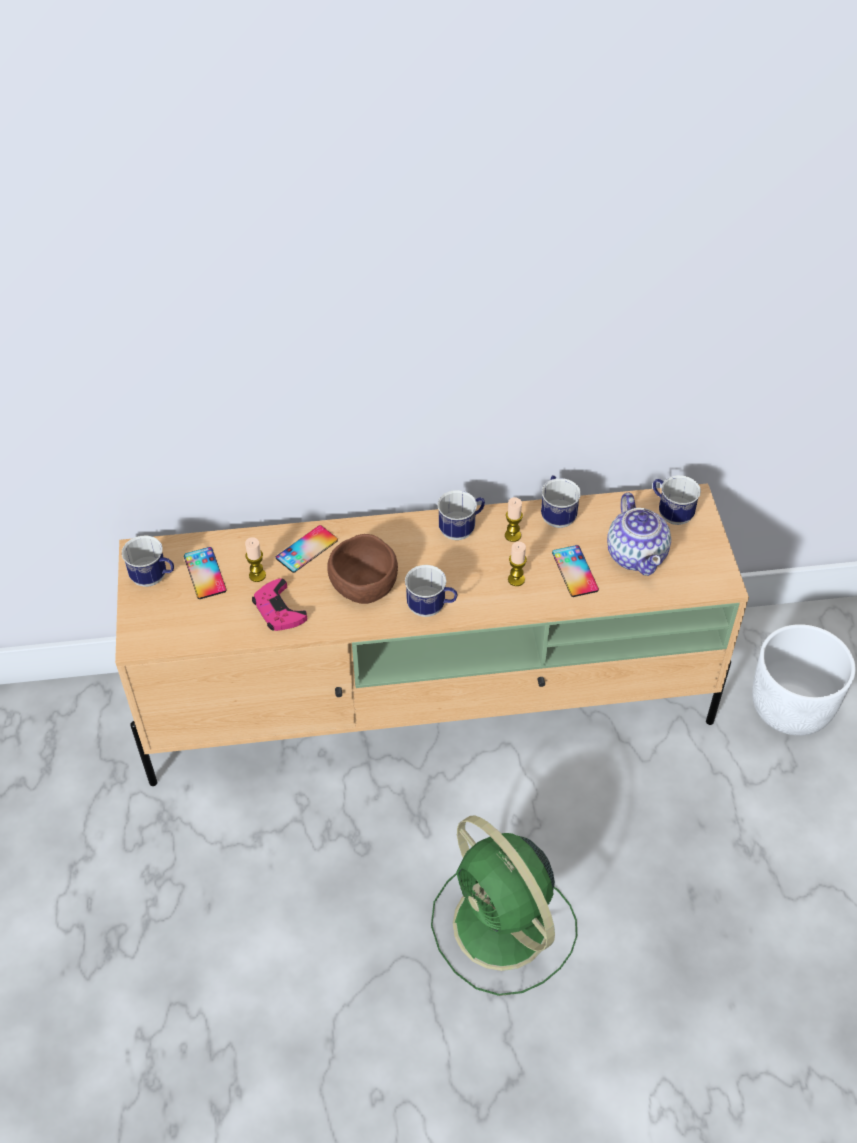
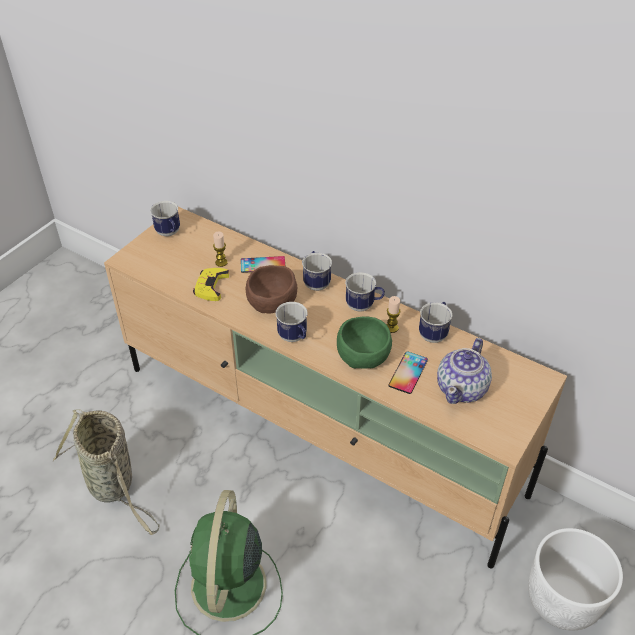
camera: 40 degrees right, 5 degrees down
phone [184,547,227,599] -> none
pink game controller [252,578,307,631] -> yellow game controller [193,268,229,301]
candle [508,541,527,586] -> green bowl [337,316,392,369]
mug [653,475,701,525] -> mug moved to [302,251,332,291]
none -> basket [53,409,160,535]

